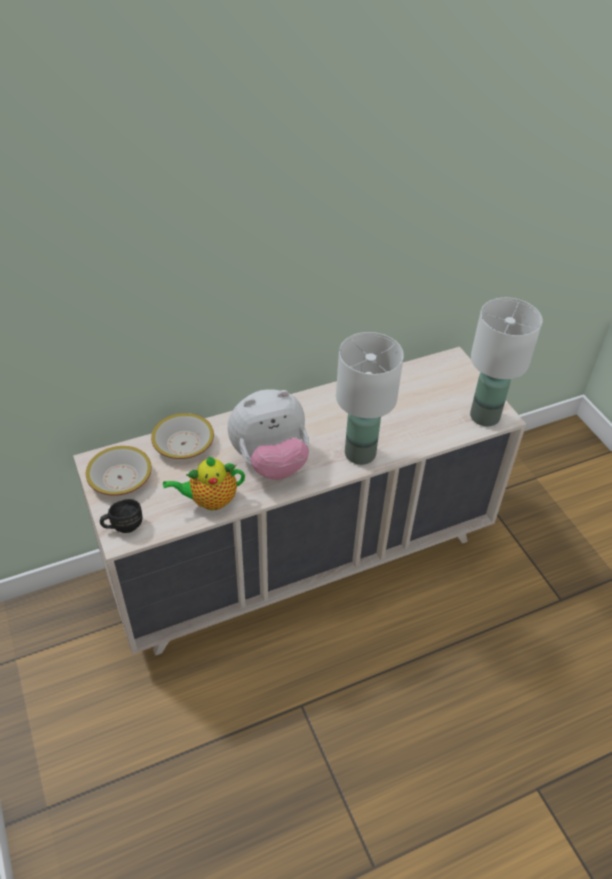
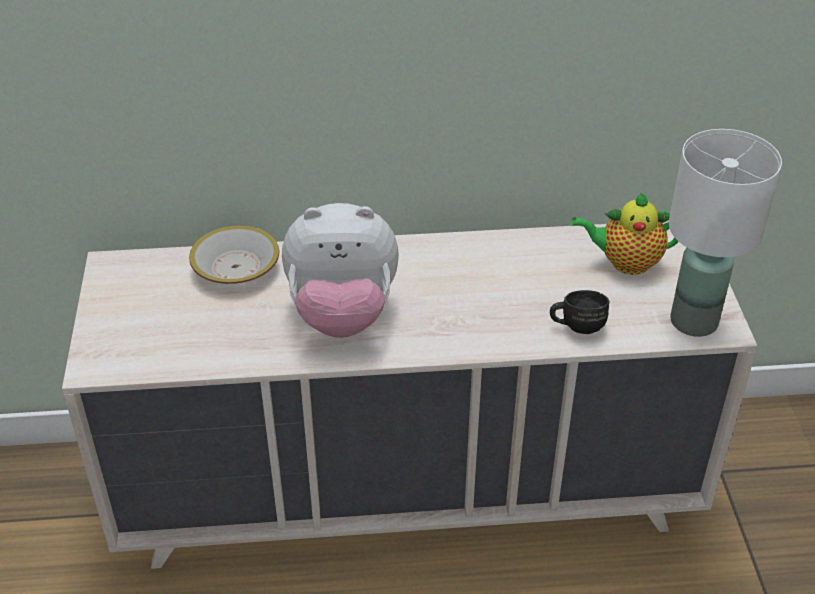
camera: 20 degrees right, 5 degrees down
bowl [86,446,152,496] -> none
black mug [100,499,142,533] -> black mug moved to [550,290,609,334]
teapot [163,456,245,510] -> teapot moved to [571,192,678,275]
white table lamp [336,332,404,465] -> none

